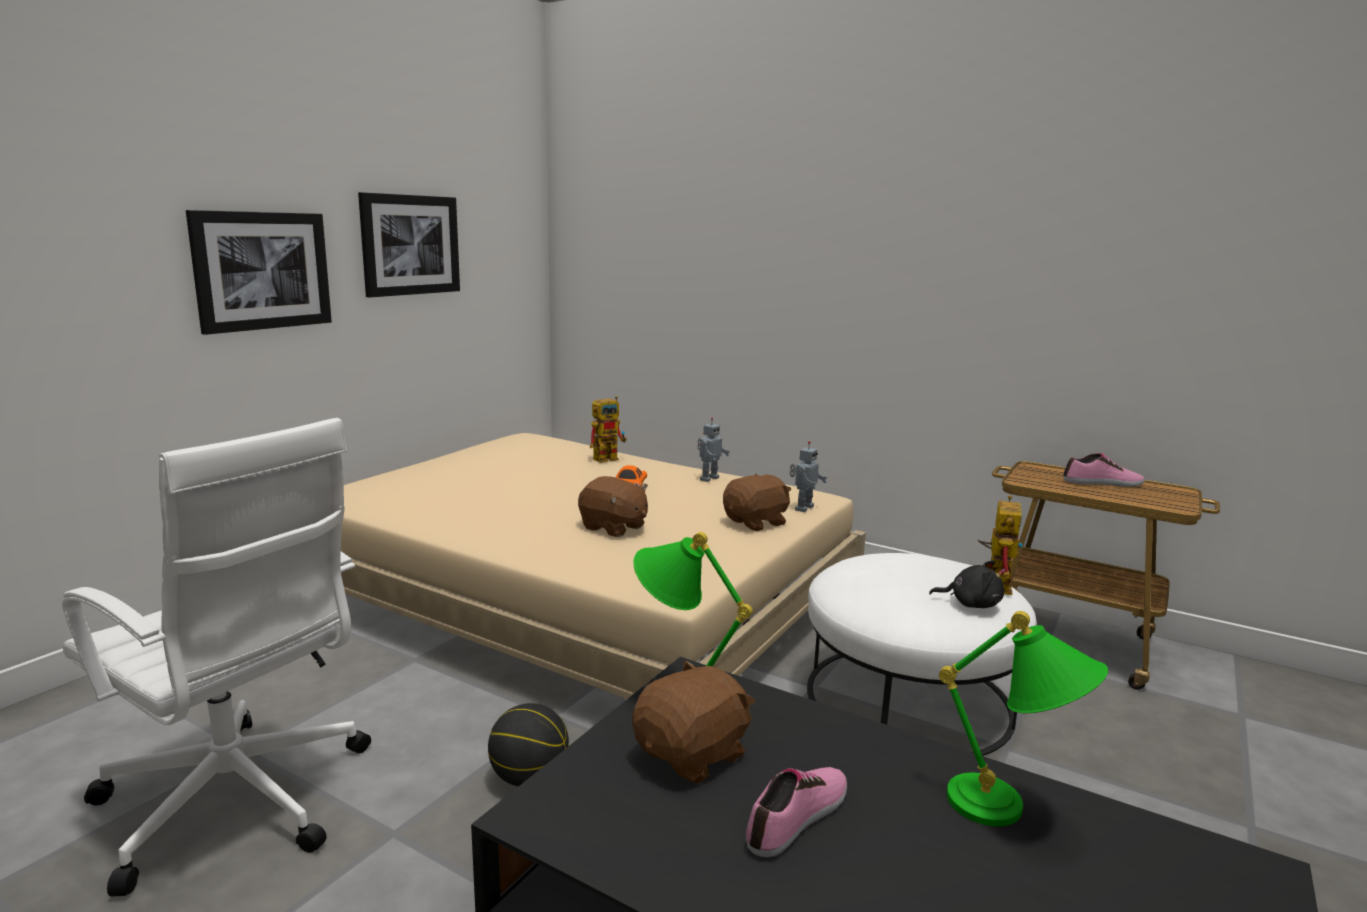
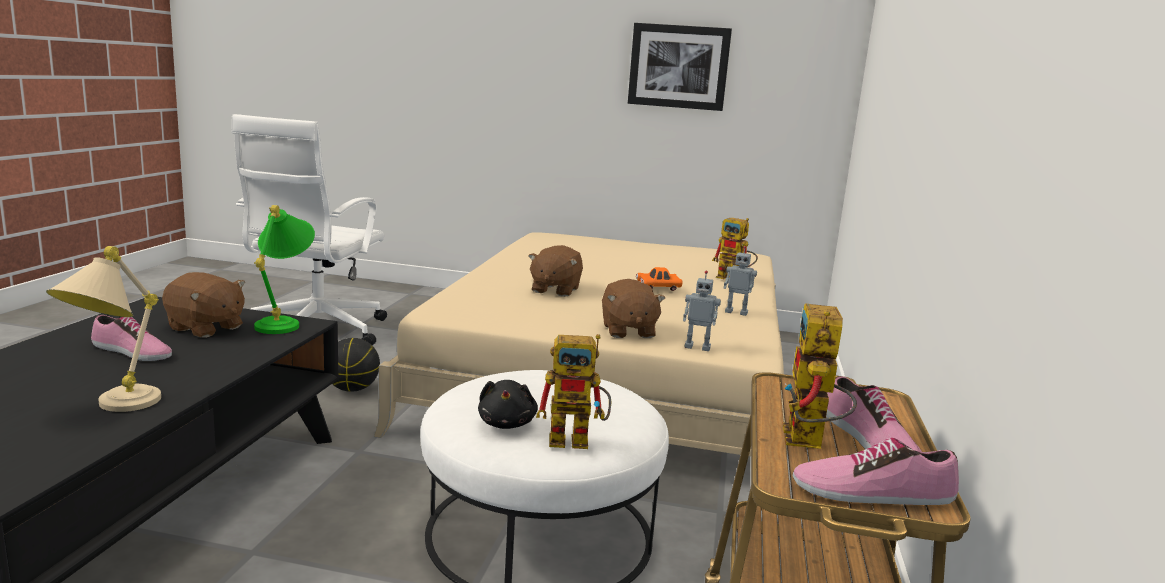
camera: 70 degrees right, 0 degrees up
picture [186,210,332,335] -> none
brown plush toy [723,474,791,531] -> brown plush toy turned 45 degrees clockwise [602,279,665,338]
green table lamp [939,611,1108,826] -> beige table lamp [46,246,161,412]
none -> toy robot [783,304,857,449]
none -> shoe [793,438,959,505]

